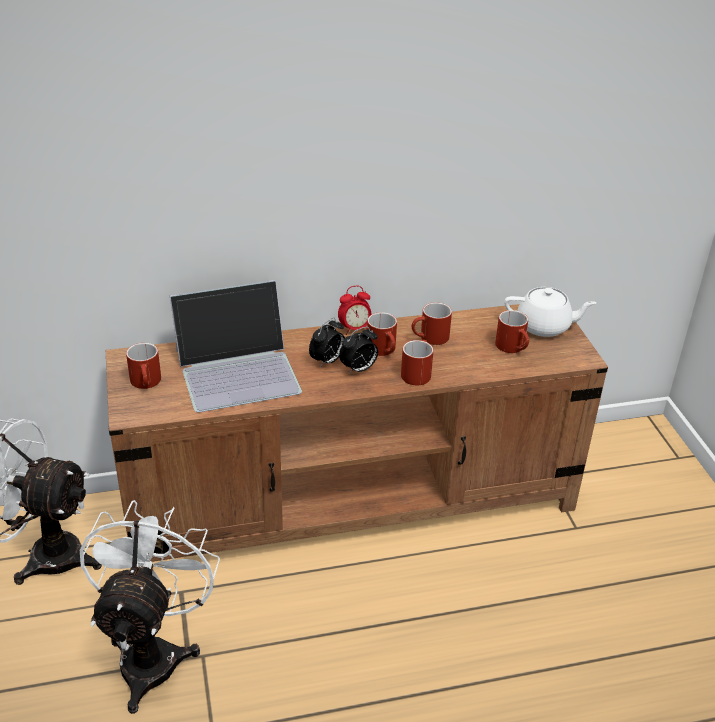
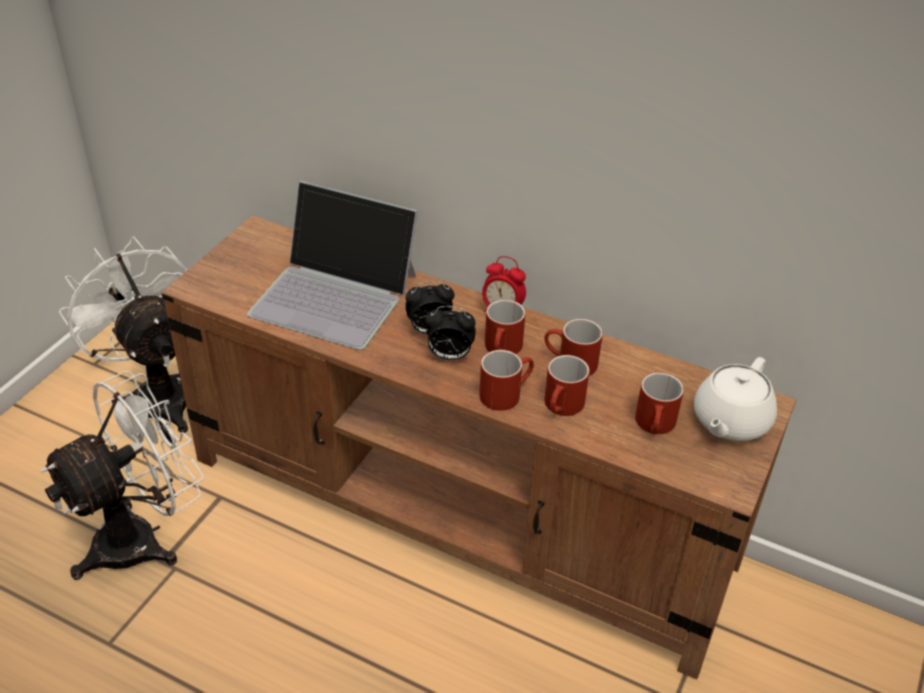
camera: 40 degrees right, 5 degrees up
red mug [126,343,161,389] -> red mug moved to [544,355,590,416]
white teapot [504,287,596,337] -> white teapot turned 75 degrees clockwise [694,357,777,441]

